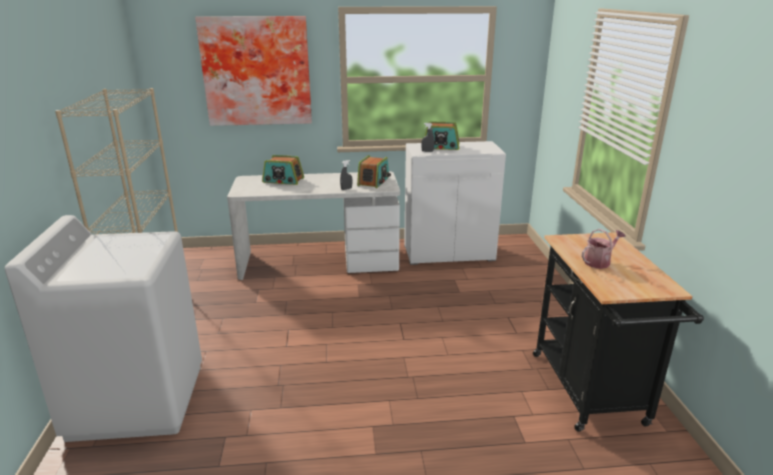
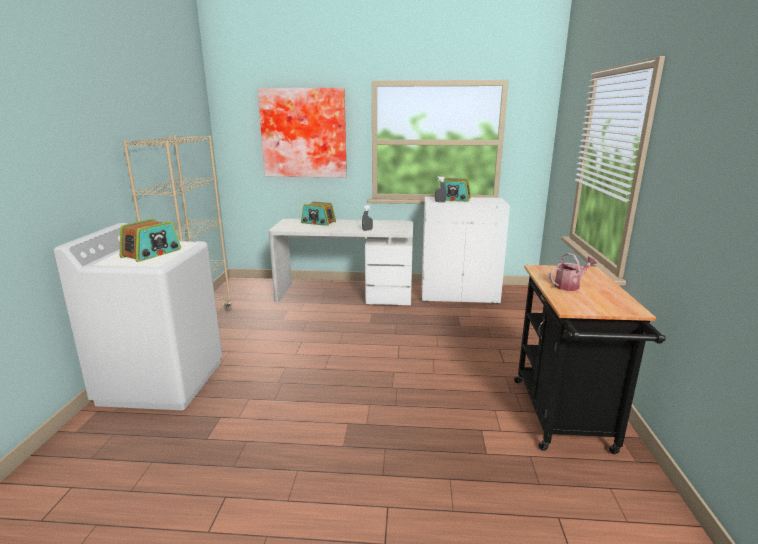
camera: 10 degrees right, 5 degrees down
radio [357,155,391,188] -> radio moved to [120,219,181,262]

